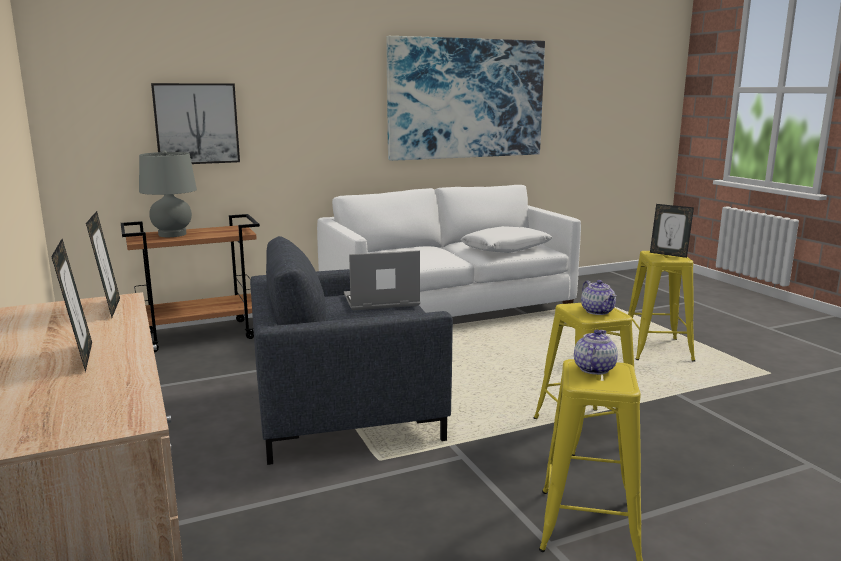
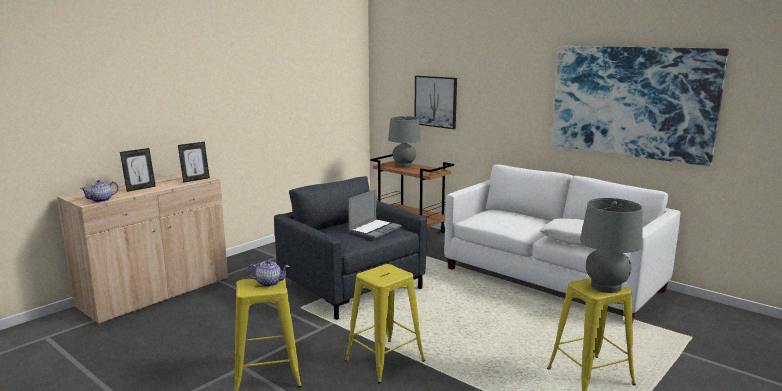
camera: 65 degrees right, 0 degrees up
laptop [344,250,420,311] -> laptop turned 75 degrees clockwise [348,189,402,239]
teapot [581,280,617,315] -> teapot moved to [80,180,119,202]
picture frame [650,204,694,258] -> grey table lamp [580,198,643,293]

